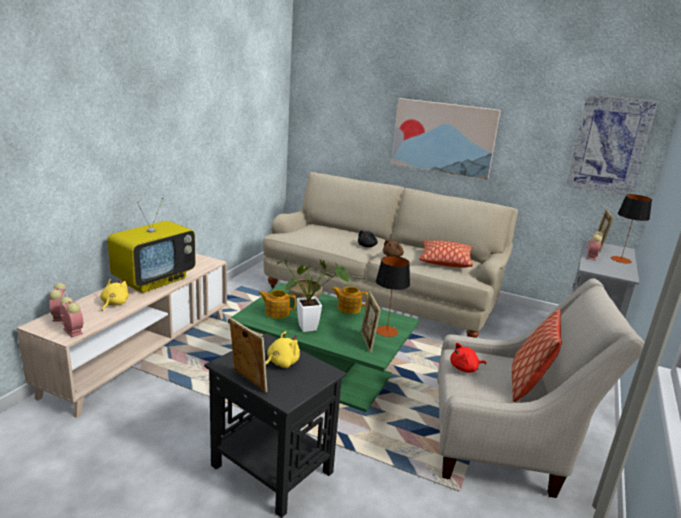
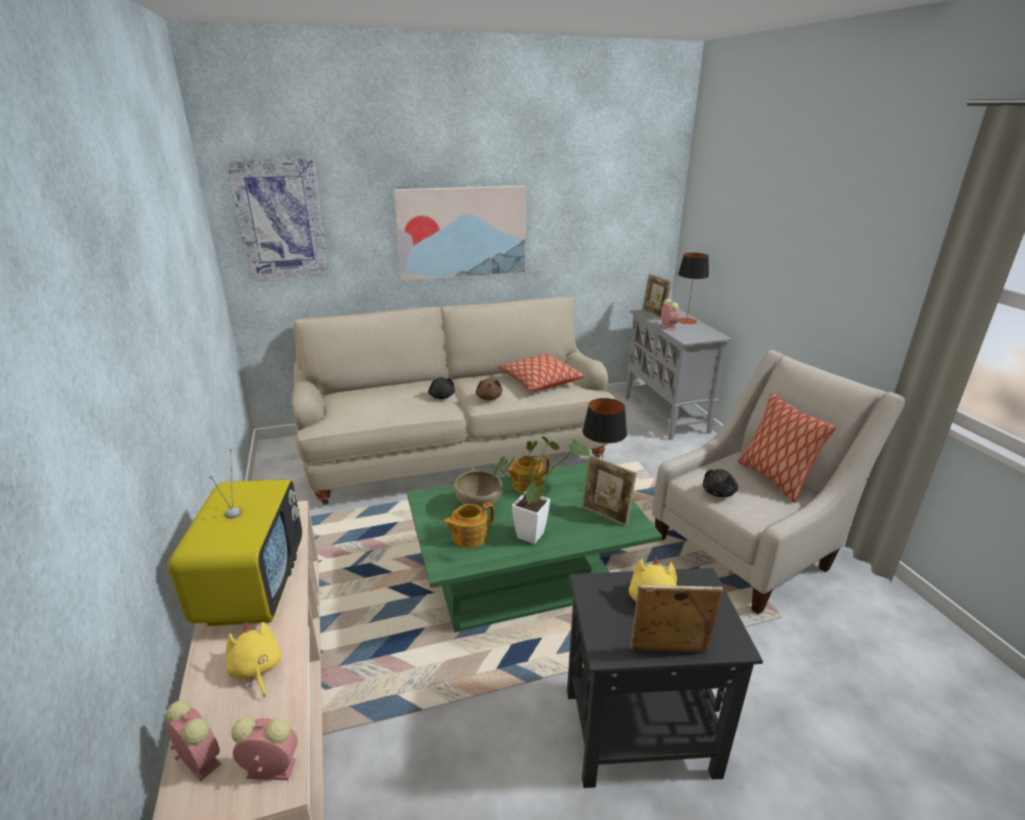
camera: 40 degrees left, 5 degrees up
red plush toy [450,343,486,373] -> black plush toy [703,469,738,497]
picture [566,94,659,196] -> picture moved to [226,157,330,282]

